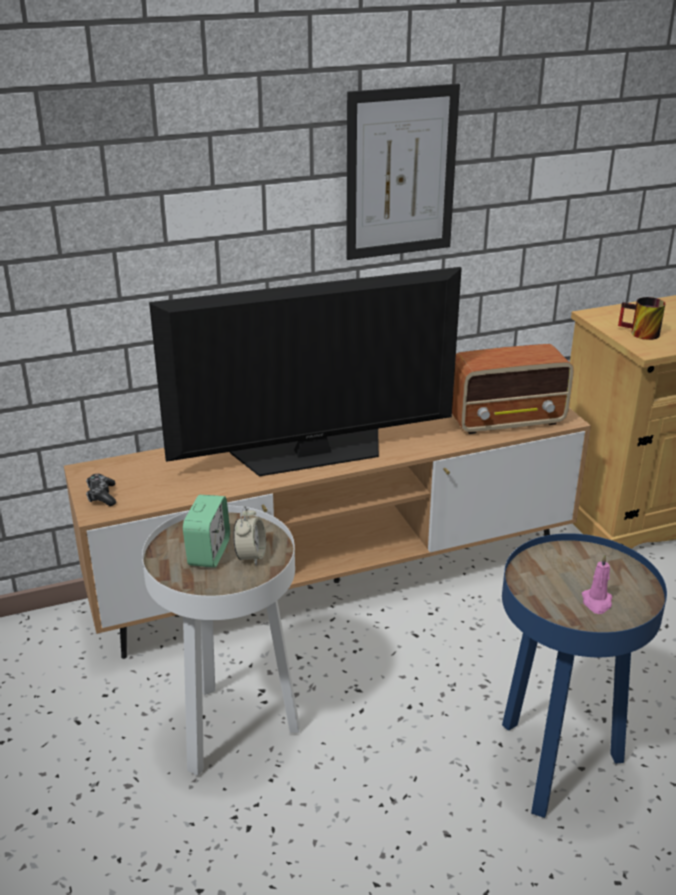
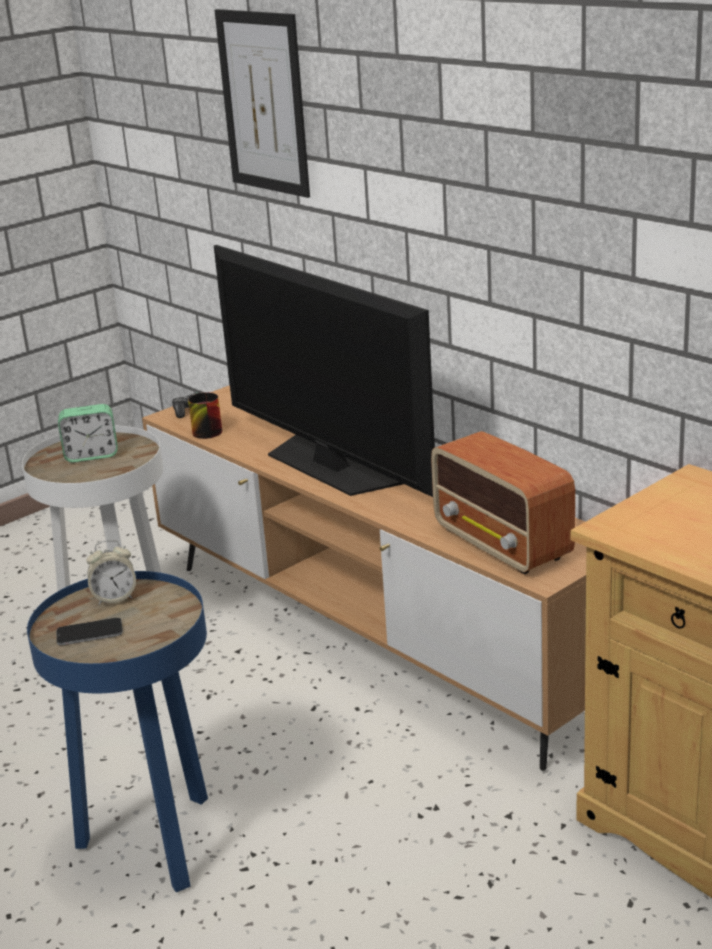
camera: 70 degrees right, 5 degrees down
alarm clock [233,506,266,565] -> alarm clock moved to [86,540,136,605]
picture [346,84,460,260] -> picture moved to [215,9,310,198]
pink candle [582,555,612,614] -> phone [56,618,123,645]
mug [618,297,665,340] -> mug moved to [188,393,222,439]

